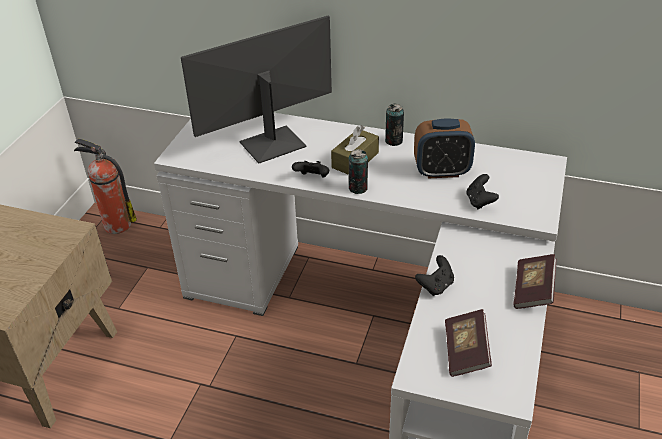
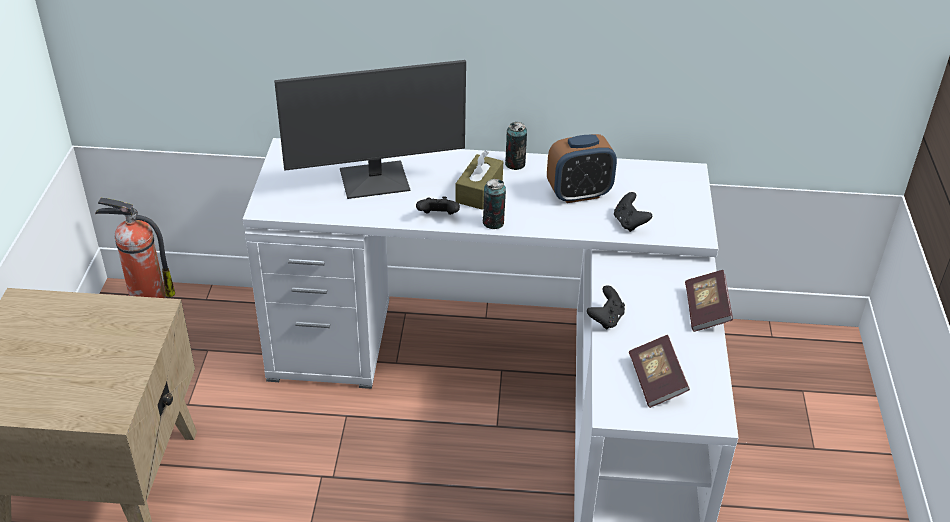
camera: 15 degrees left, 0 degrees up
monitor [181,16,332,164] -> monitor turned 150 degrees counterclockwise [274,60,466,199]

